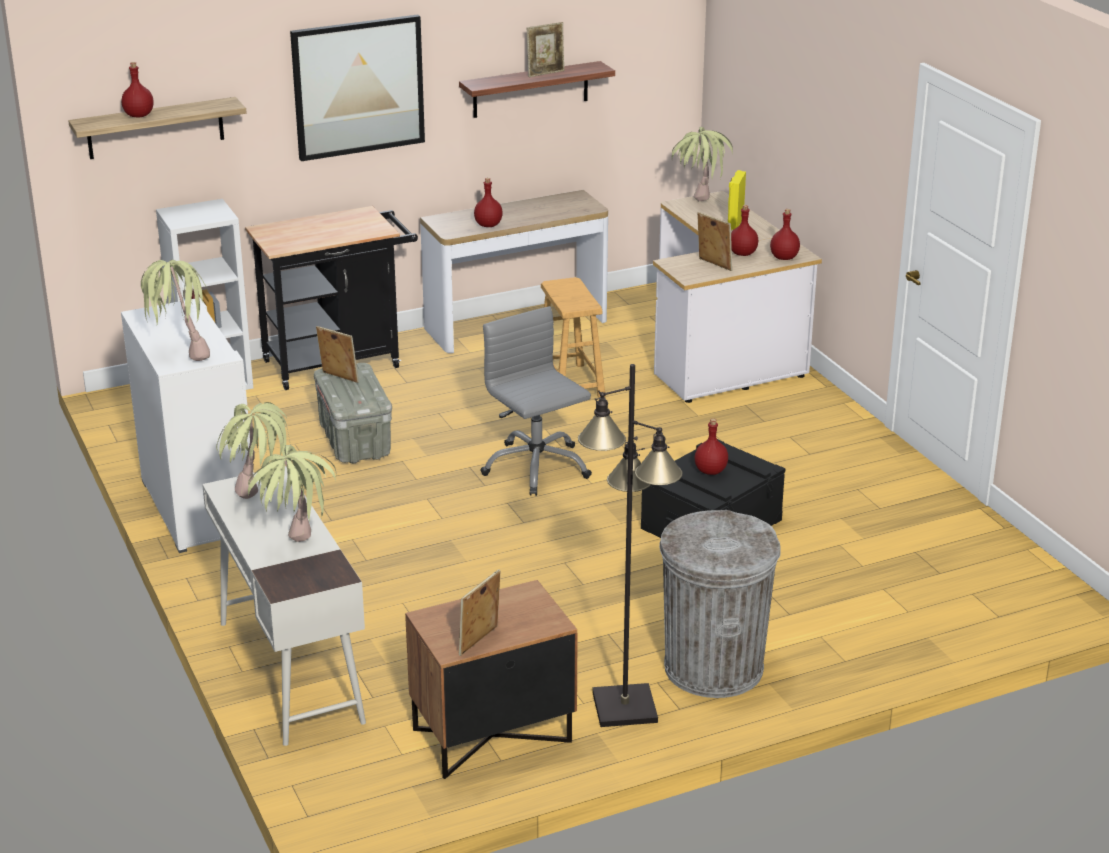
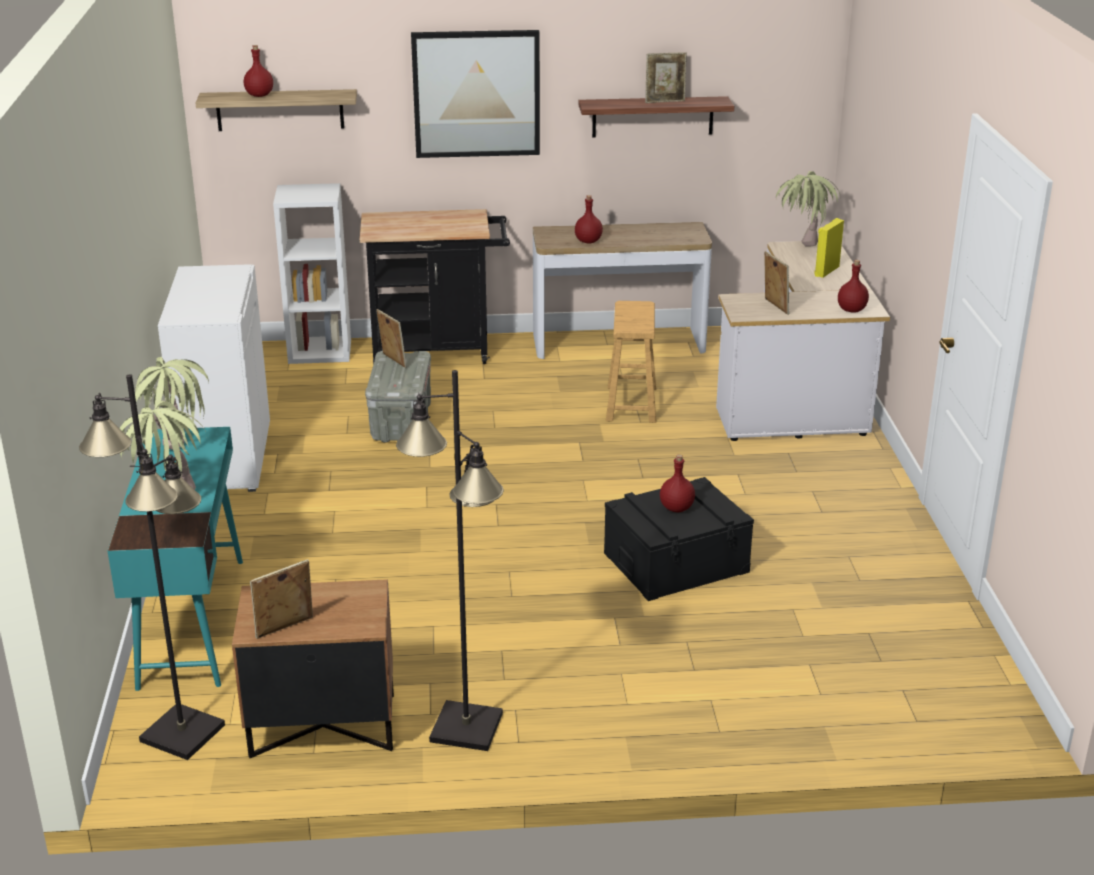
camera: 20 degrees right, 0 degrees up
potted plant [141,260,210,361] -> none
white desk [202,466,366,746] -> turquoise desk [108,427,243,691]
grey office chair [481,306,592,496] -> none
grey trash can [659,510,781,698] -> none
red bottle [731,205,758,256] -> none
none -> black floor lamp [79,374,225,760]

